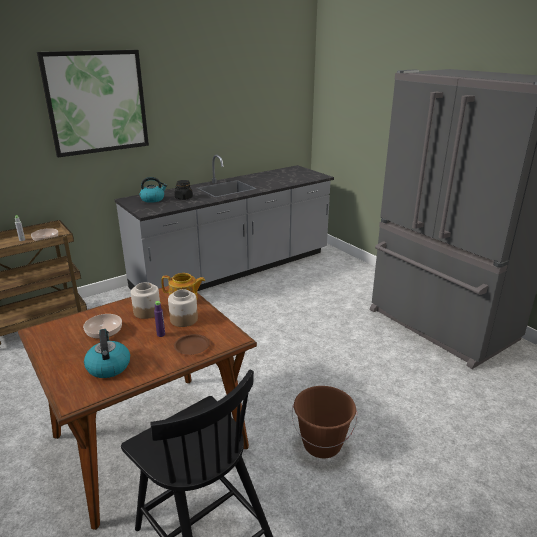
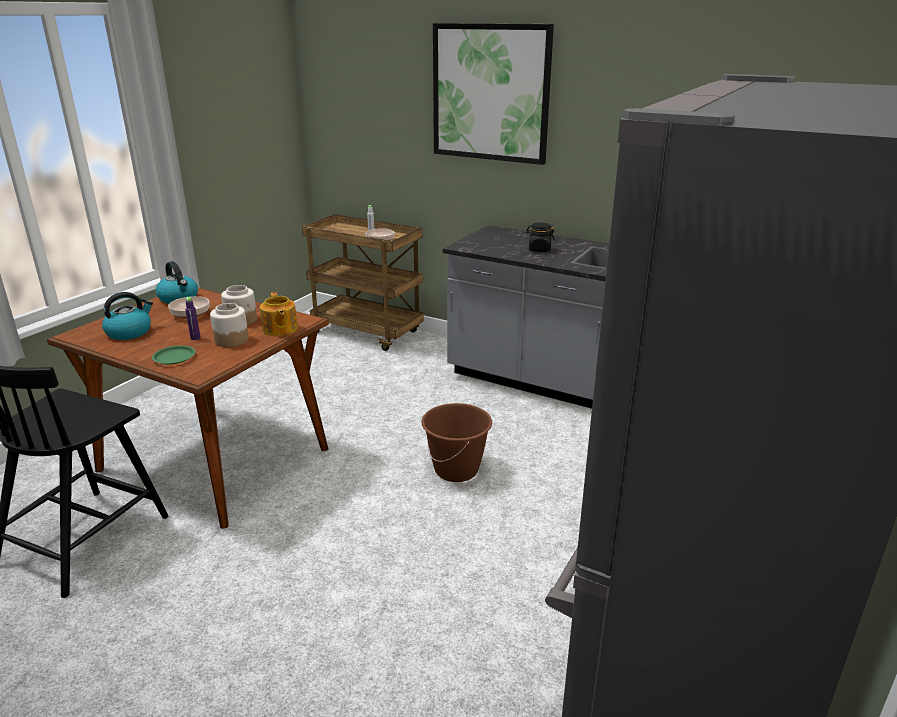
camera: 65 degrees right, 0 degrees up
kettle [140,177,167,203] -> kettle moved to [156,261,198,304]
brown plate [174,334,210,355] -> green plate [152,346,196,364]
brown bucket [292,386,357,458] -> brown bucket moved to [421,403,492,482]

